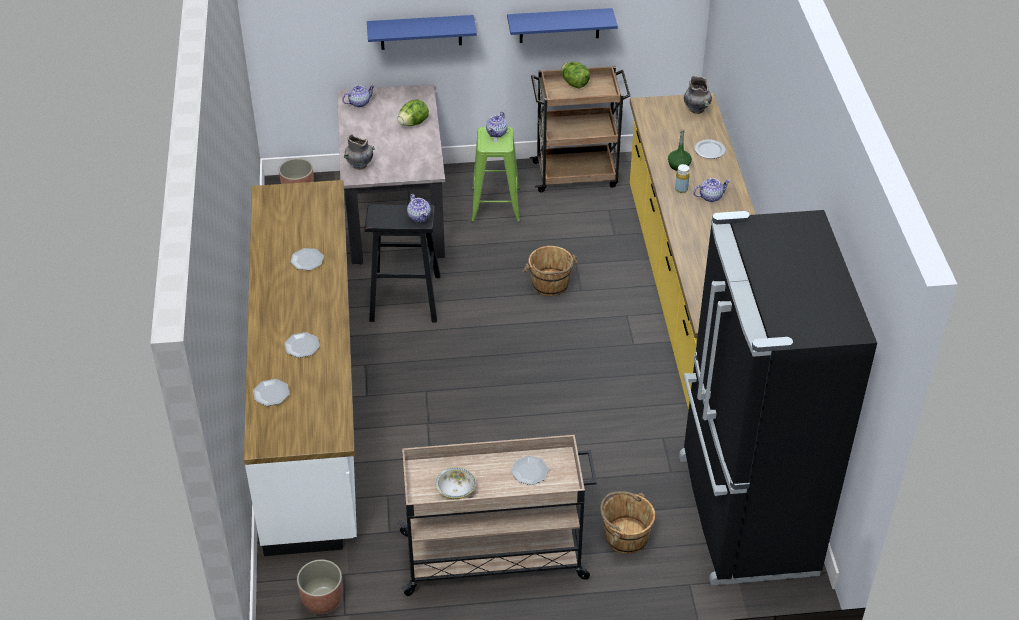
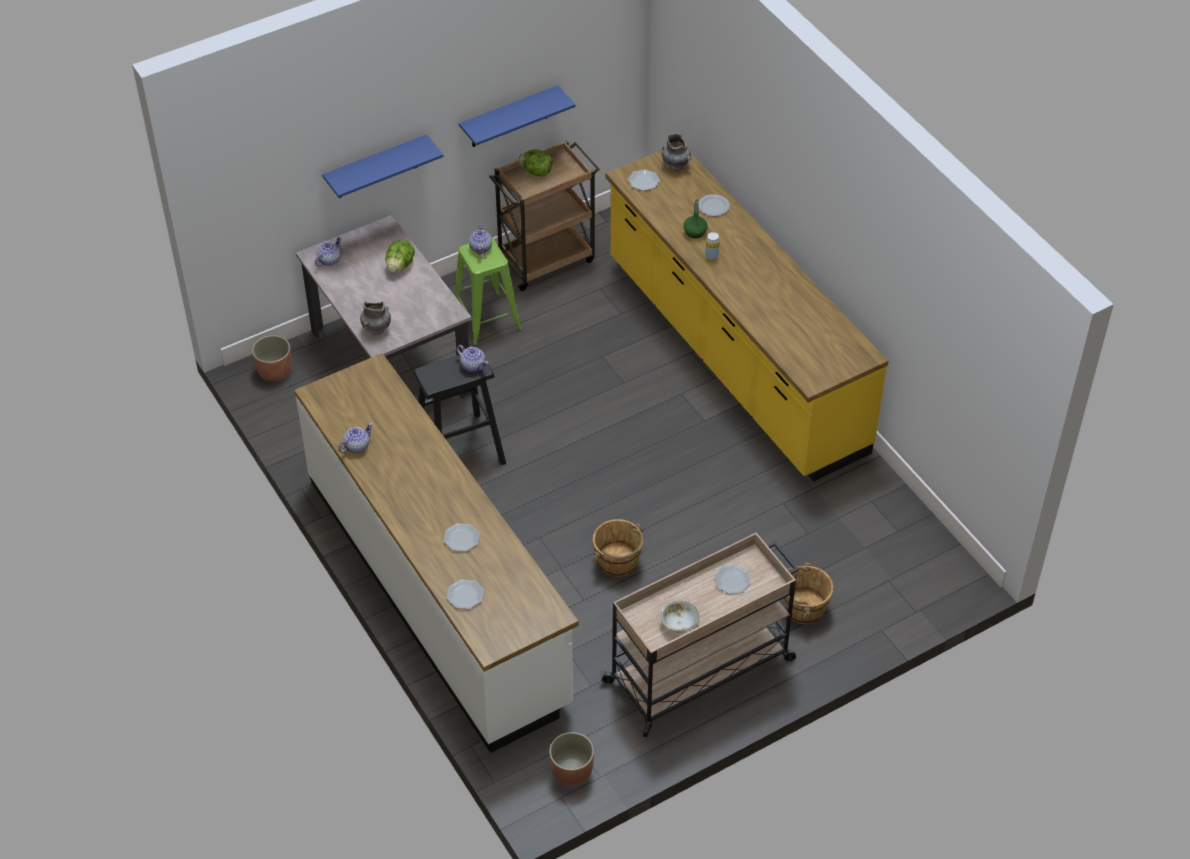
camera: 25 degrees left, 5 degrees up
plate [290,248,324,270] -> plate moved to [628,169,660,191]
brown bucket [522,246,579,296] -> brown bucket moved to [591,519,644,577]
black fridge [679,210,877,586] -> none
teapot [693,178,731,202] -> teapot moved to [338,423,373,453]

